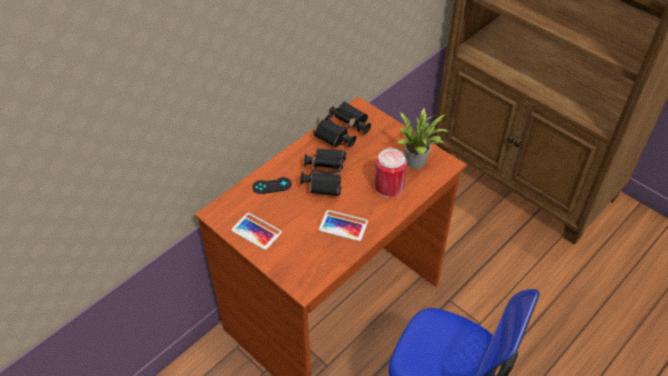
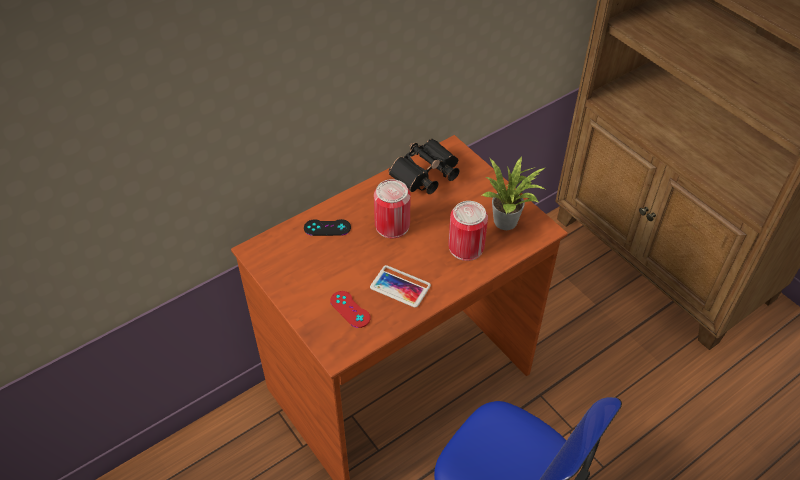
camera: 10 degrees right, 0 degrees up
phone [232,213,282,250] -> none
black binoculars [300,148,346,196] -> can [374,179,411,238]
none -> red game controller [330,291,371,328]

